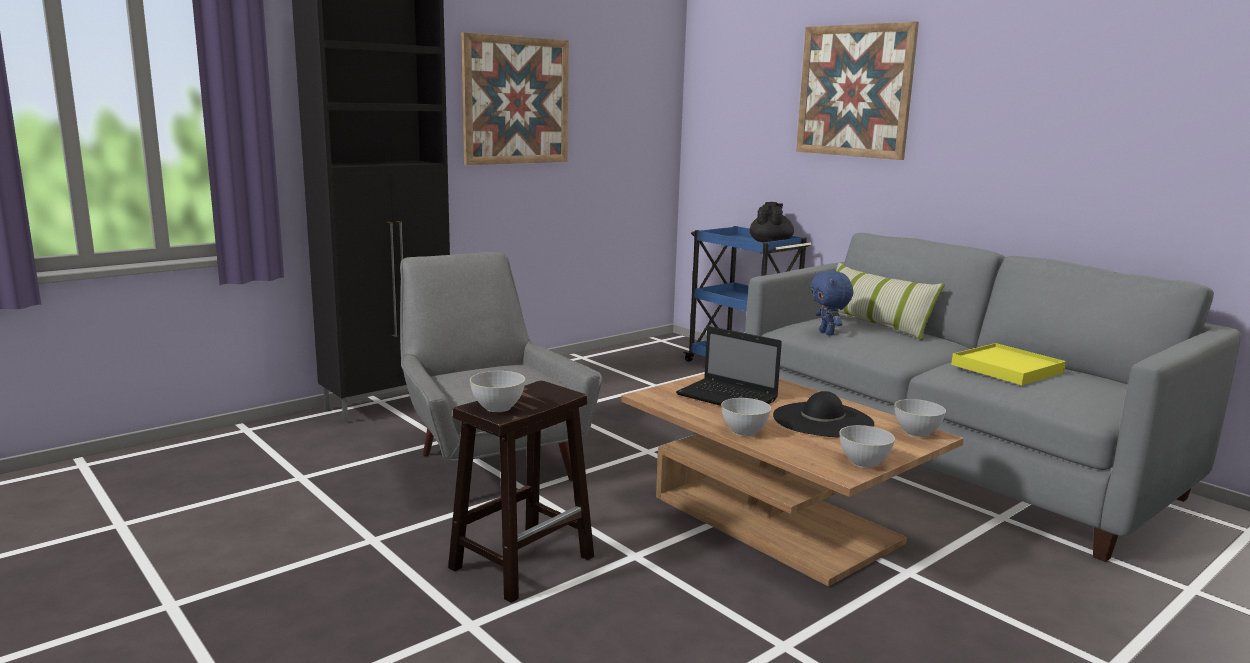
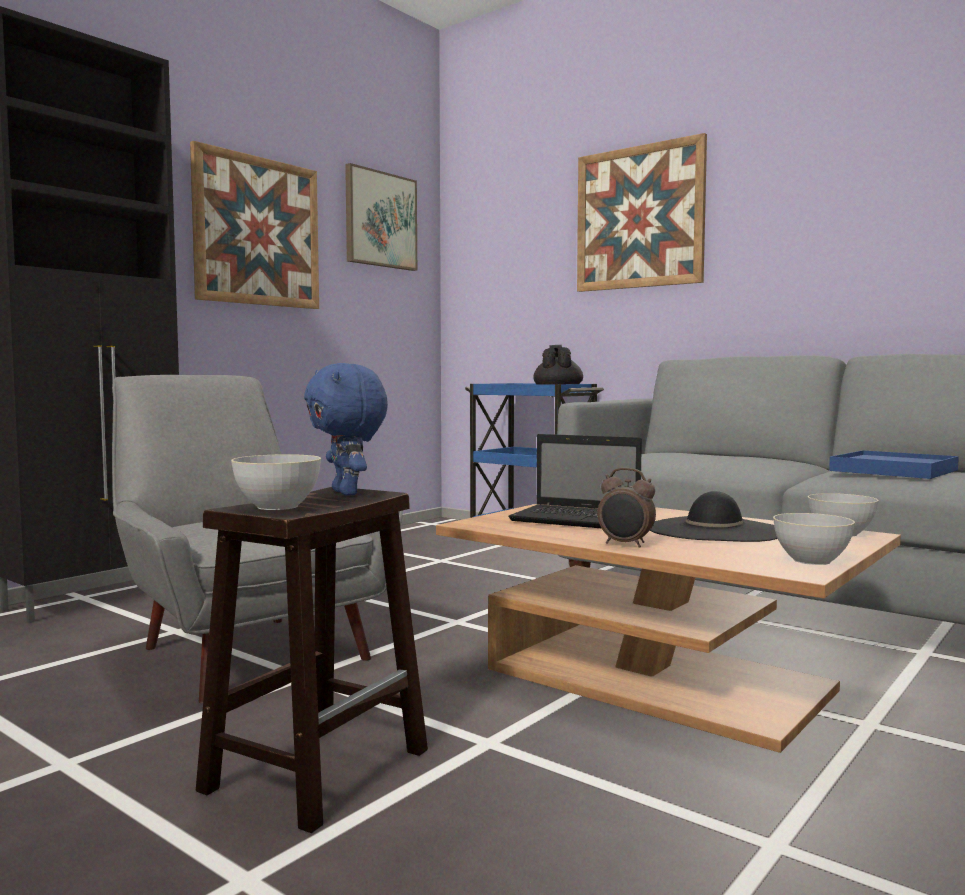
camera: 10 degrees left, 10 degrees down
grey bowl [721,398,771,436] -> alarm clock [597,468,656,548]
blue plush toy [810,271,853,336] -> blue plush toy moved to [304,363,388,496]
pillow [836,263,945,340] -> none
yellow tray [951,343,1066,385] -> blue tray [829,450,959,479]
none -> picture [345,163,417,271]

